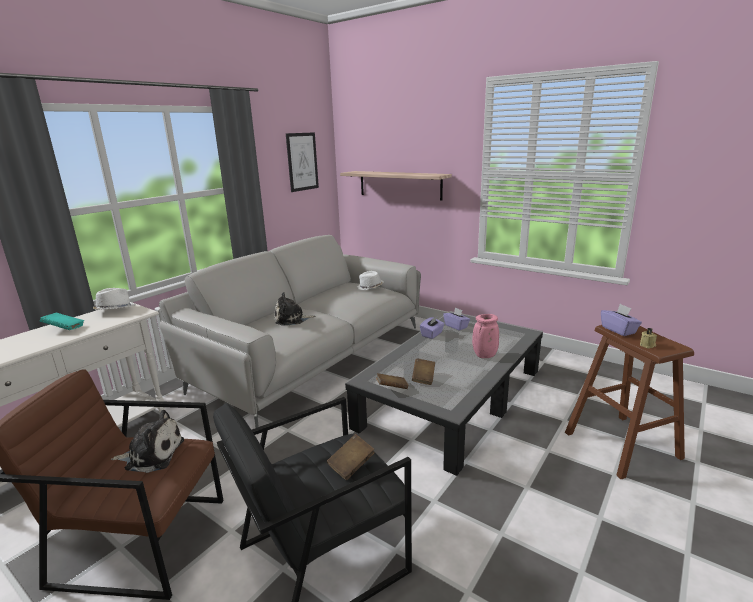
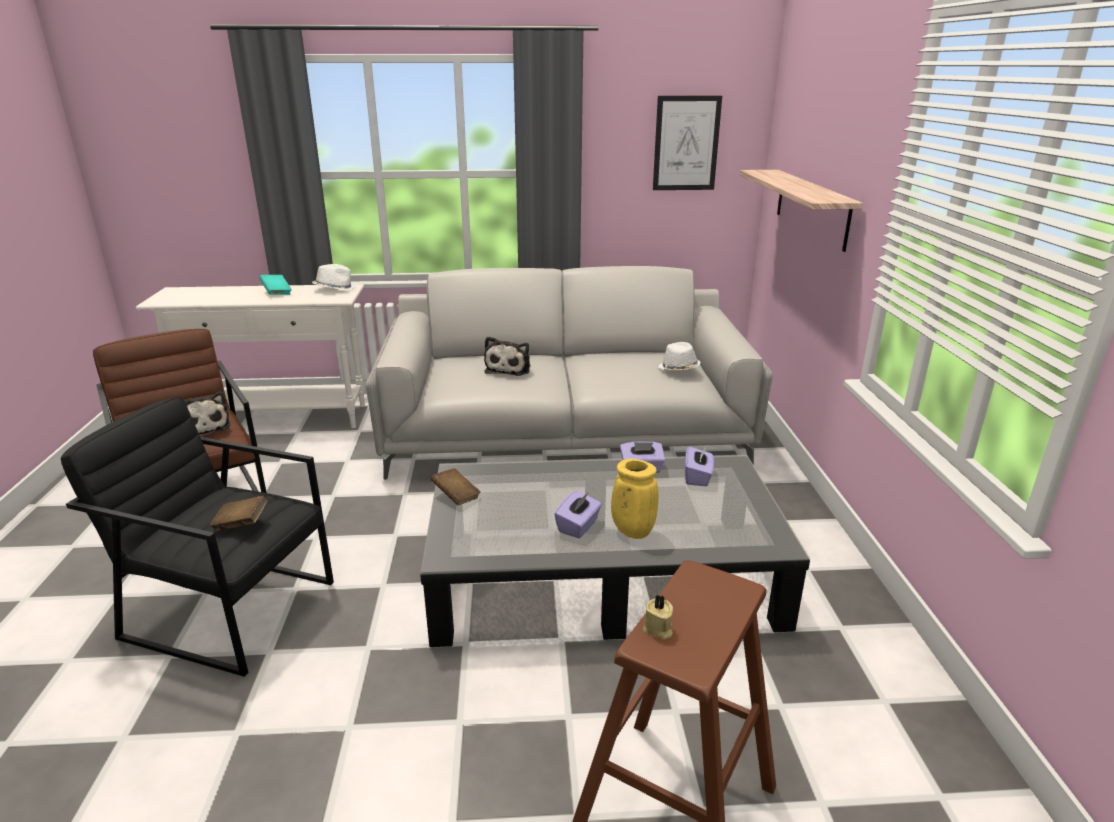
camera: 50 degrees right, 5 degrees up
plush toy [275,292,315,326] -> plush toy turned 120 degrees counterclockwise [484,336,530,376]
brown book [412,358,435,385] -> none
pink vase [472,314,499,358] -> yellow vase [611,459,659,539]
purple tissue box [601,304,642,336] -> purple tissue box moved to [555,491,602,538]

